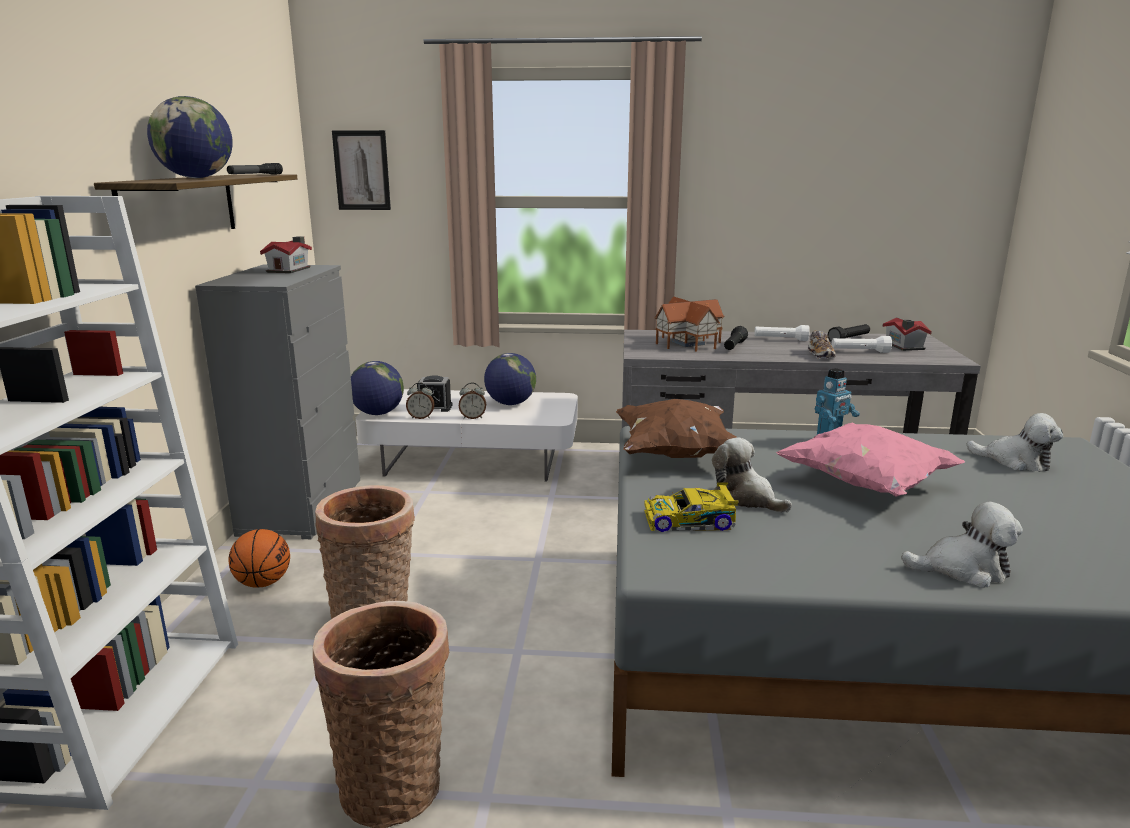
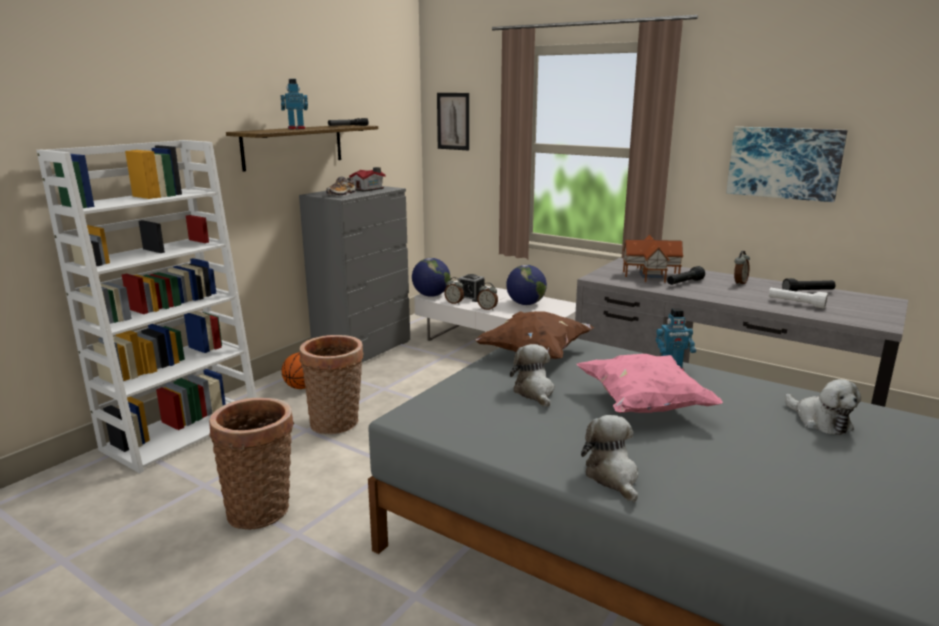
camera: 30 degrees right, 0 degrees up
globe [147,96,233,178] -> toy robot [281,79,308,129]
toy car [644,482,739,532] -> none
white flashlight [754,325,810,341] -> alarm clock [734,251,750,285]
shoe [808,330,836,359] -> shoe moved to [326,176,356,196]
toy house [882,317,932,351] -> none
plush toy [901,502,1023,587] -> plush toy turned 135 degrees counterclockwise [581,415,638,502]
none -> picture [726,127,848,202]

